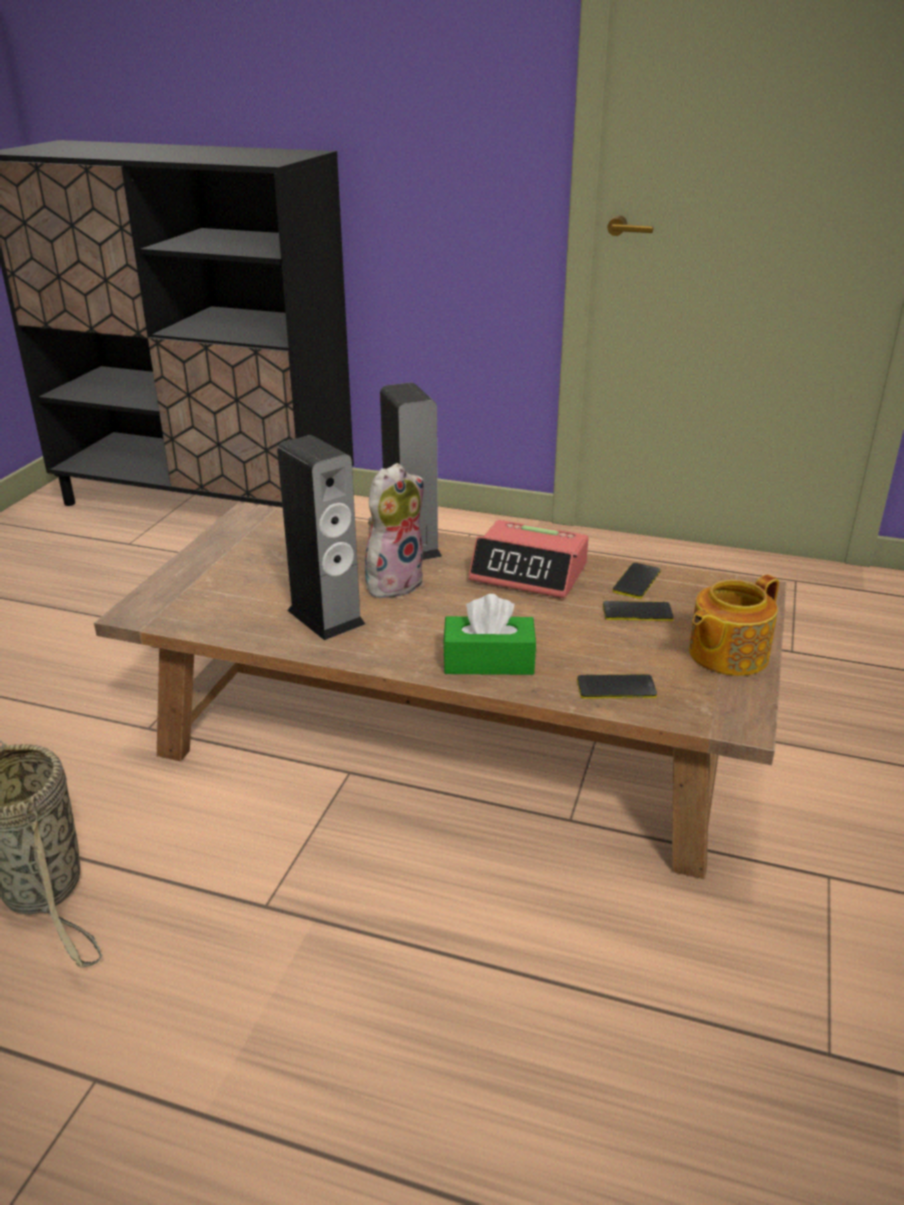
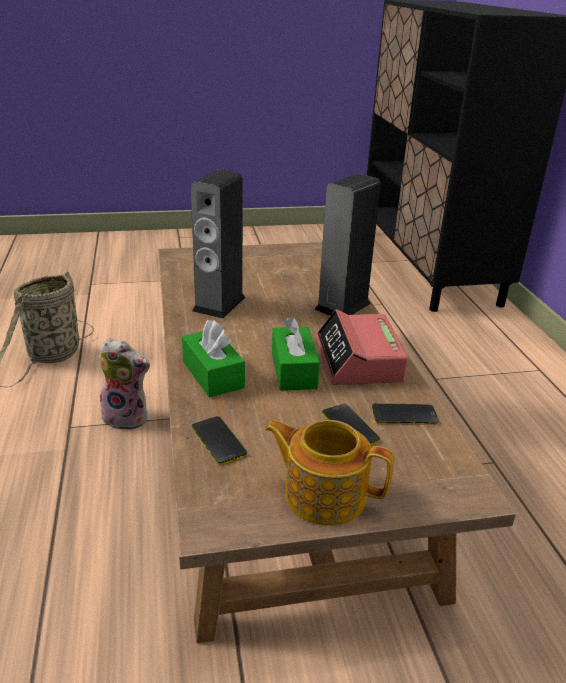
camera: 60 degrees right, 0 degrees up
plush toy [365,463,424,598] -> plush toy moved to [99,338,150,430]
none -> green tissue box [272,317,320,391]

